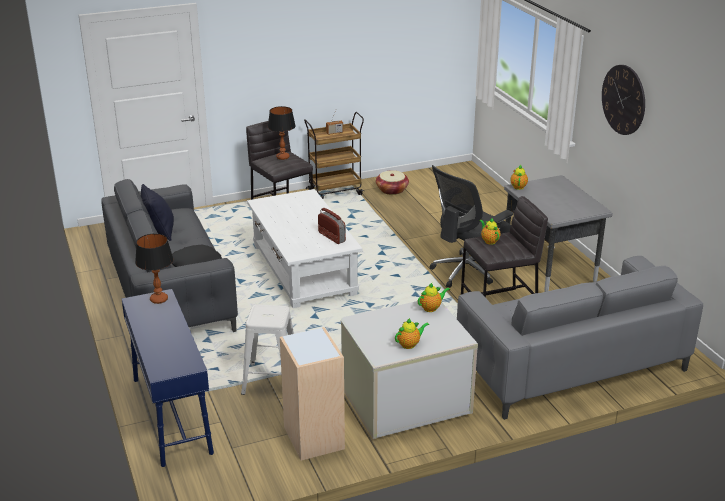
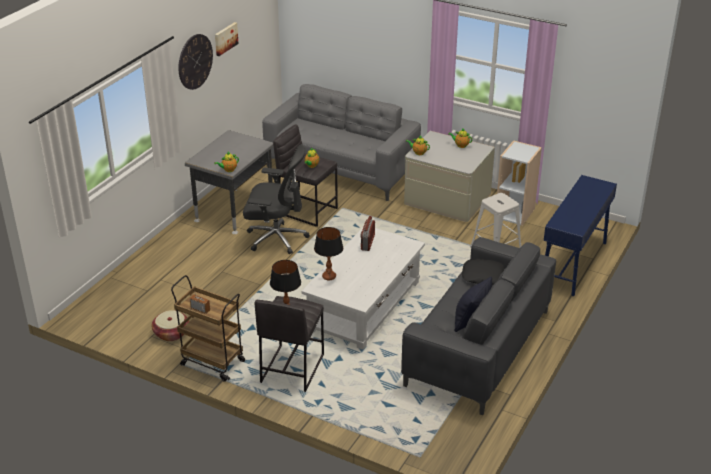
camera: 130 degrees left, 5 degrees up
table lamp [135,234,174,304] -> table lamp moved to [314,227,343,280]
none -> picture [215,22,239,56]

